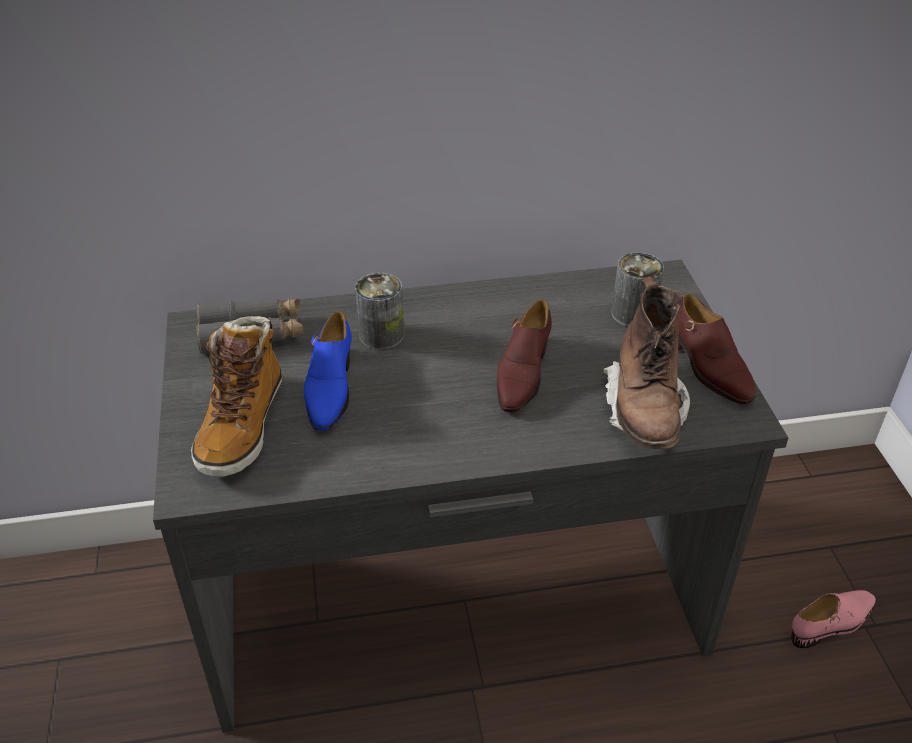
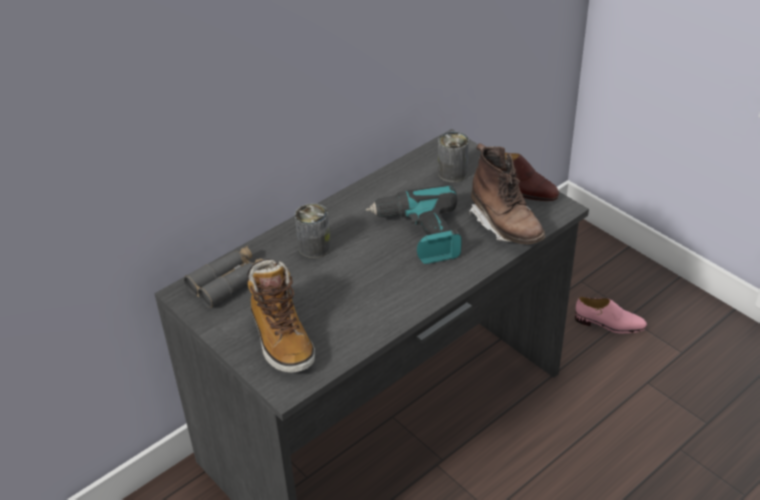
camera: 30 degrees left, 0 degrees up
blue shoe [304,311,352,431] -> none
brown shoe [497,299,552,412] -> power drill [365,185,462,264]
pink shoe [791,590,876,648] -> pink shoe turned 75 degrees clockwise [575,297,647,333]

